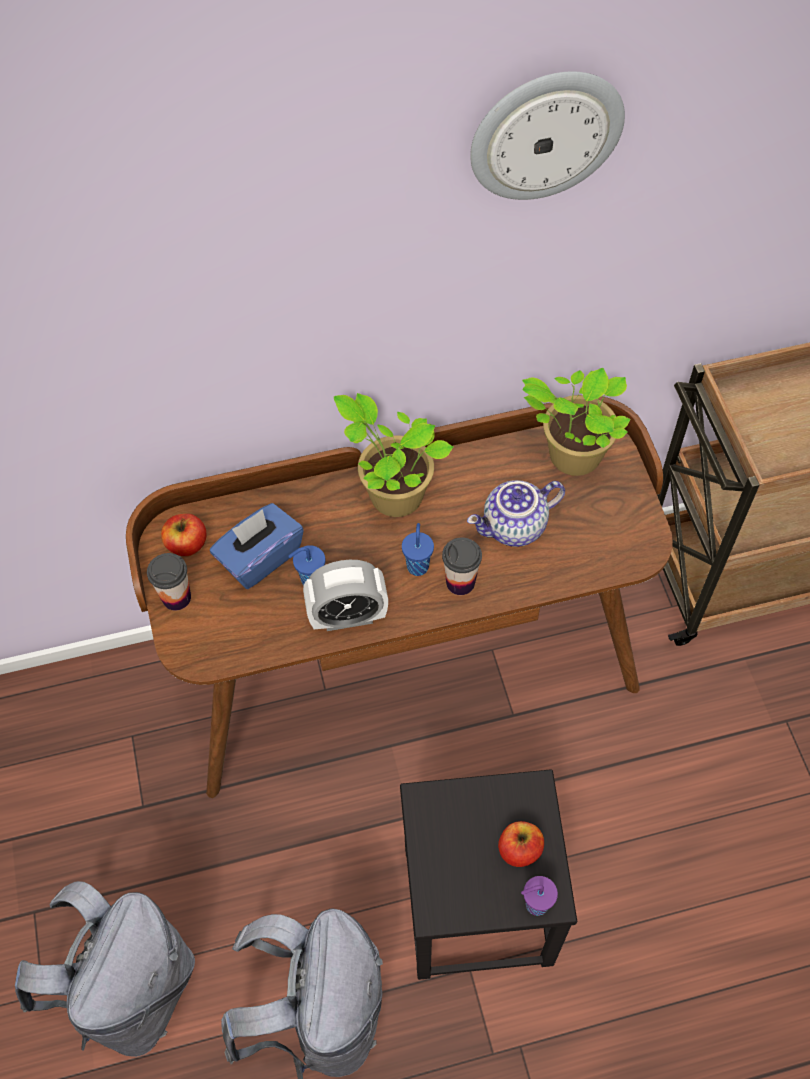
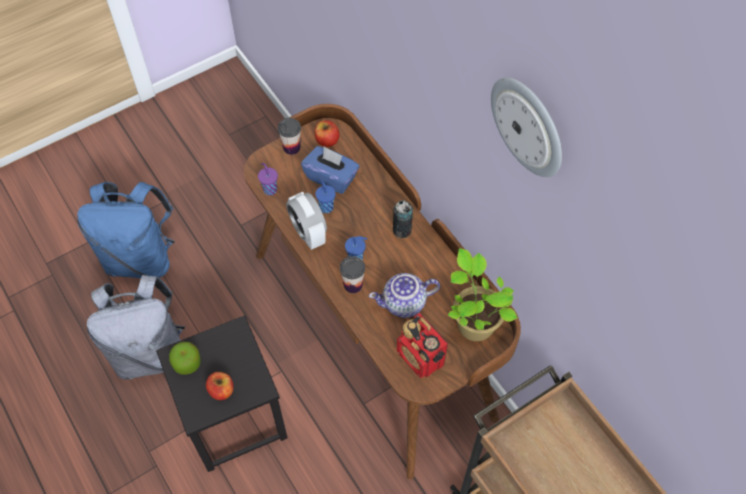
camera: 70 degrees right, 0 degrees up
grey backpack [15,881,195,1057] -> blue backpack [77,182,175,278]
potted plant [334,393,453,517] -> can [393,200,413,238]
teapot [467,480,565,547] -> teapot turned 60 degrees counterclockwise [369,273,440,318]
purple cup [521,876,558,916] -> purple cup moved to [258,163,278,195]
none -> apple [169,342,201,375]
none -> radio [397,313,448,378]

